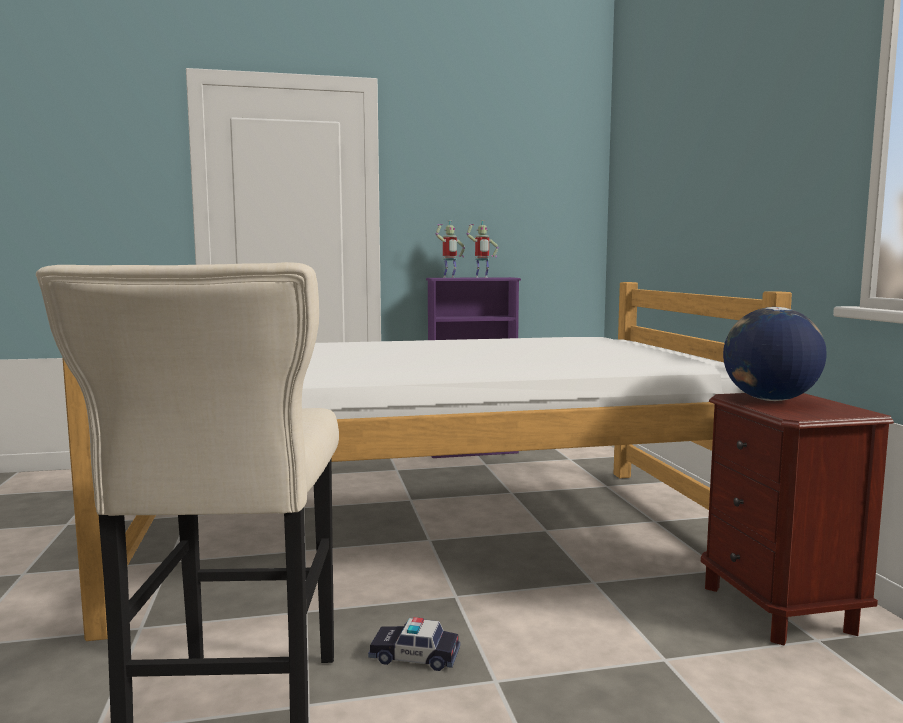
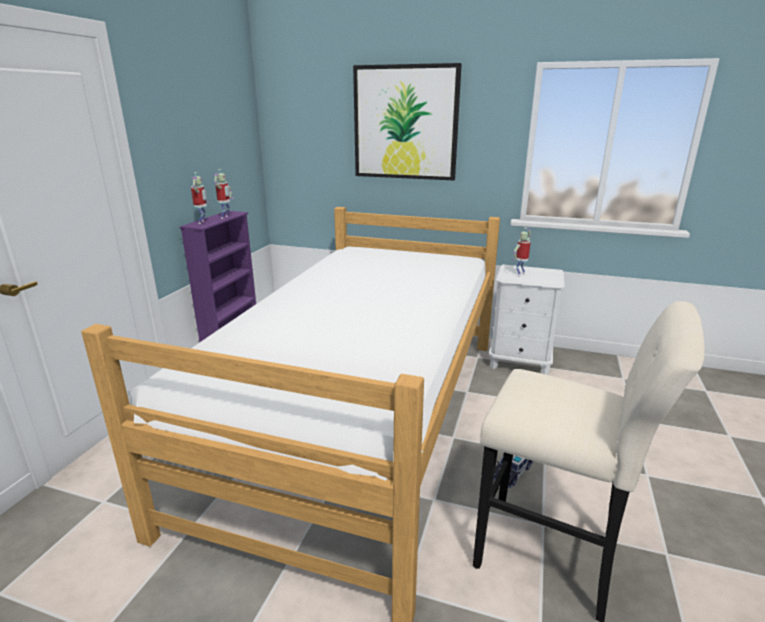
camera: 60 degrees left, 15 degrees up
brown nightstand [701,393,894,645] -> white nightstand [489,264,565,375]
globe [723,307,827,401] -> toy robot [512,228,531,276]
none -> picture [353,63,462,180]

